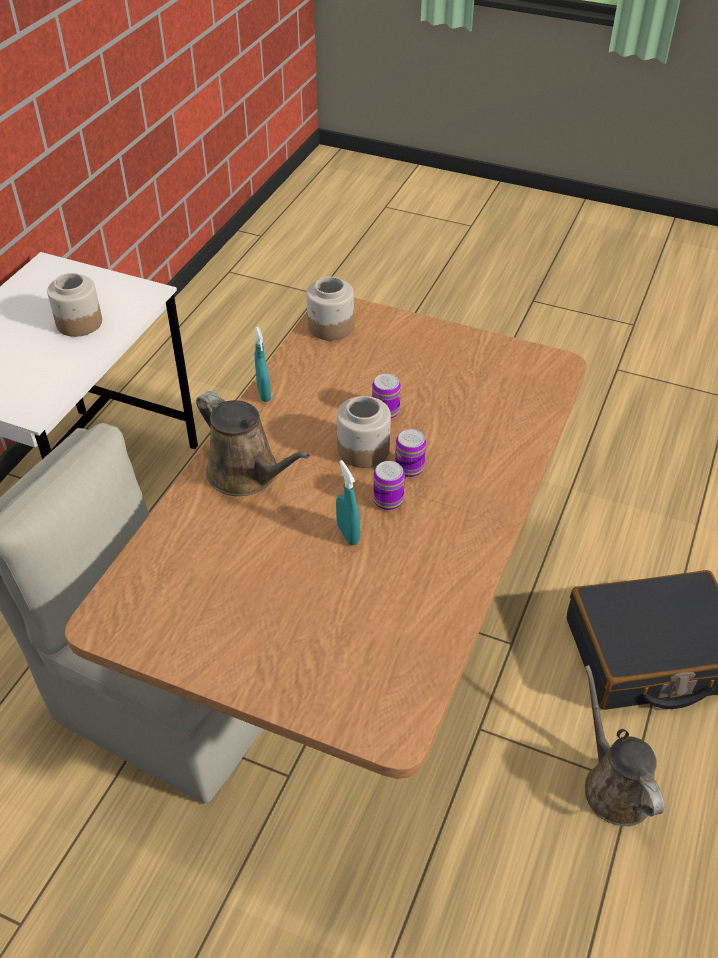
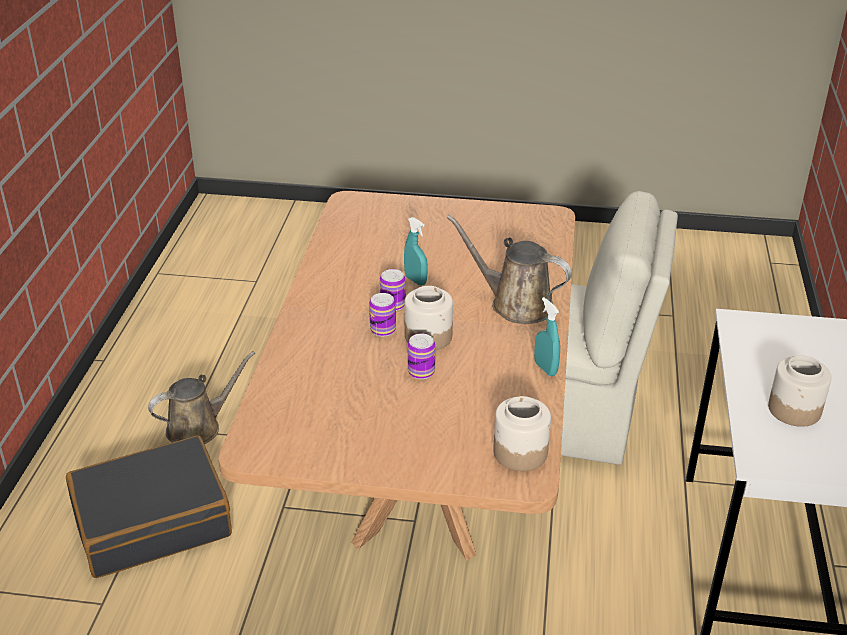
camera: 165 degrees right, 10 degrees down
brown watering can [585,665,664,826] -> brown watering can turned 90 degrees counterclockwise [148,351,255,444]

